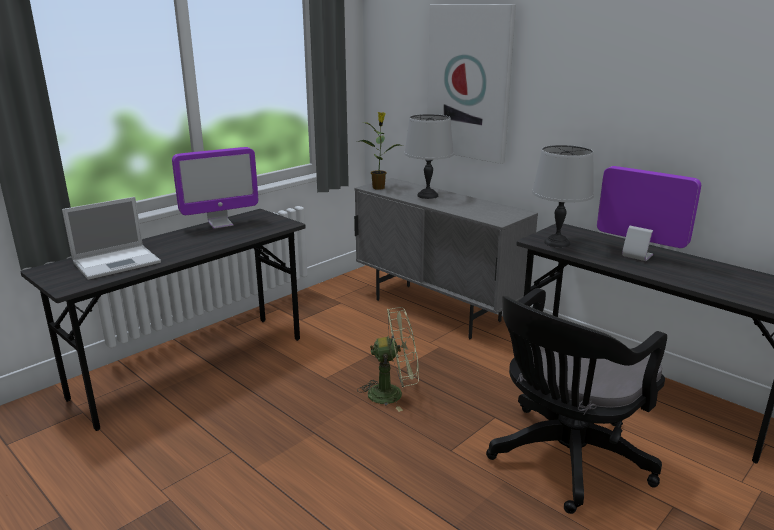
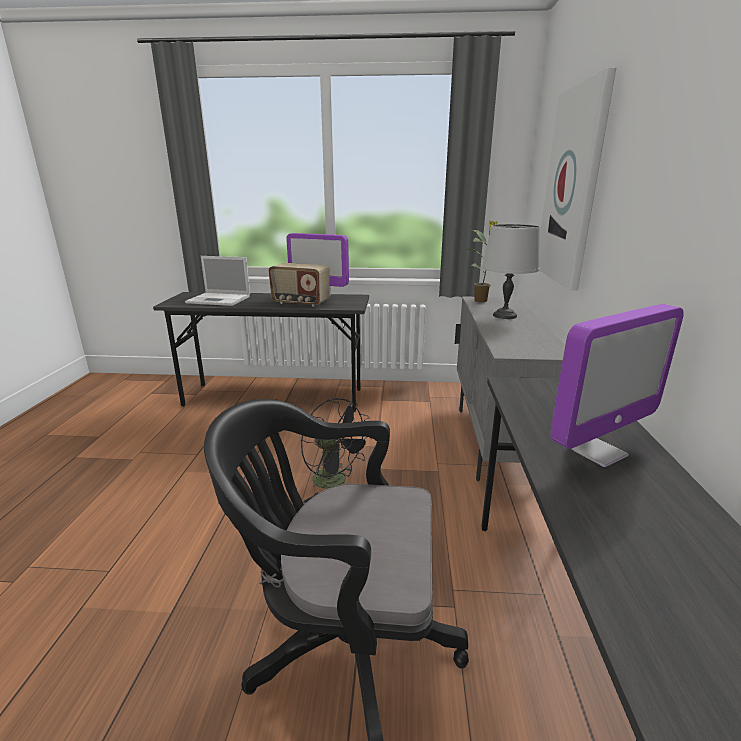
camera: 50 degrees right, 0 degrees up
green fan [357,307,419,412] -> black fan [301,398,372,496]
grey table lamp [532,145,594,248] -> none
monitor [597,166,701,261] -> monitor turned 60 degrees clockwise [550,304,684,467]
none -> radio [269,263,330,307]

